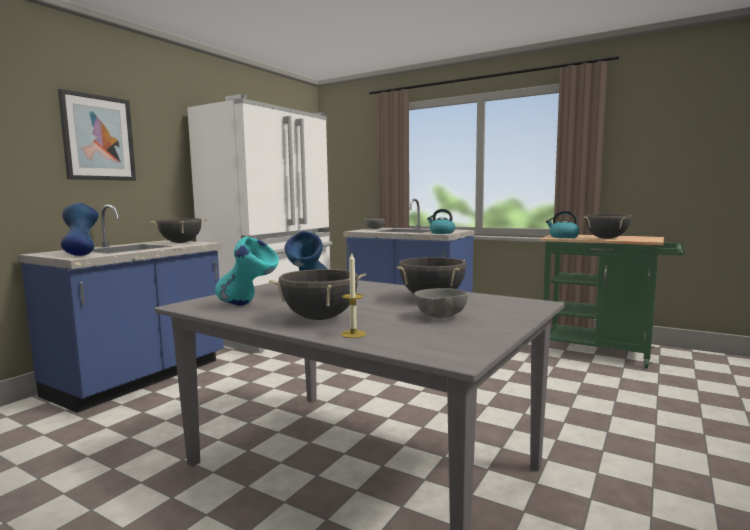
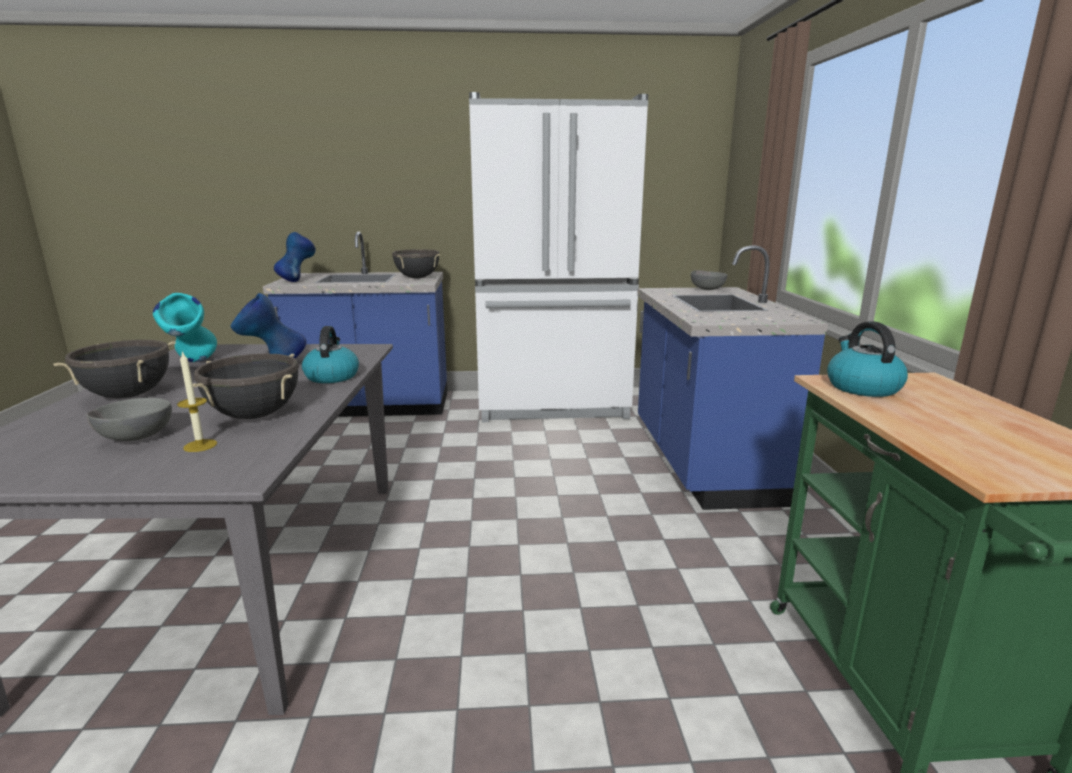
camera: 55 degrees right, 10 degrees up
picture [58,89,136,181] -> none
candle [341,253,366,338] -> candle moved to [177,351,217,452]
kettle [427,209,455,234] -> kettle moved to [302,326,359,383]
black cooking pot [584,214,631,239] -> none

